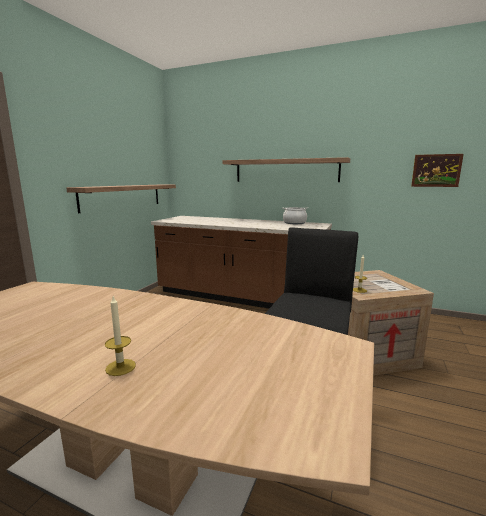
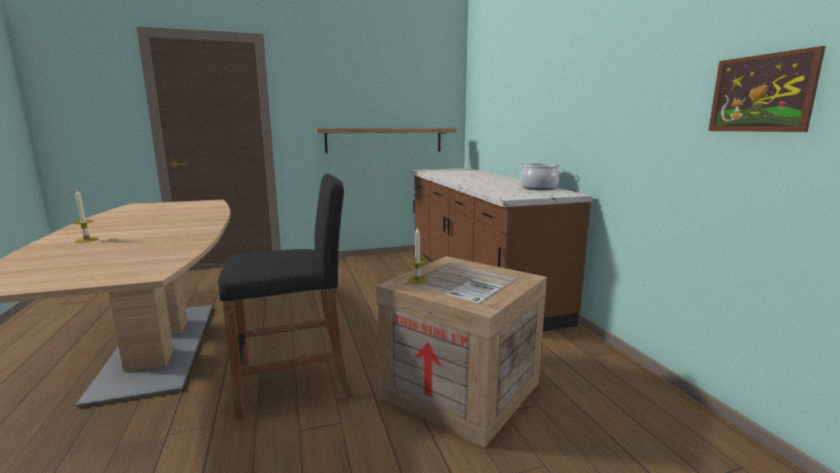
camera: 50 degrees right, 0 degrees up
shelf [222,157,350,182] -> none

